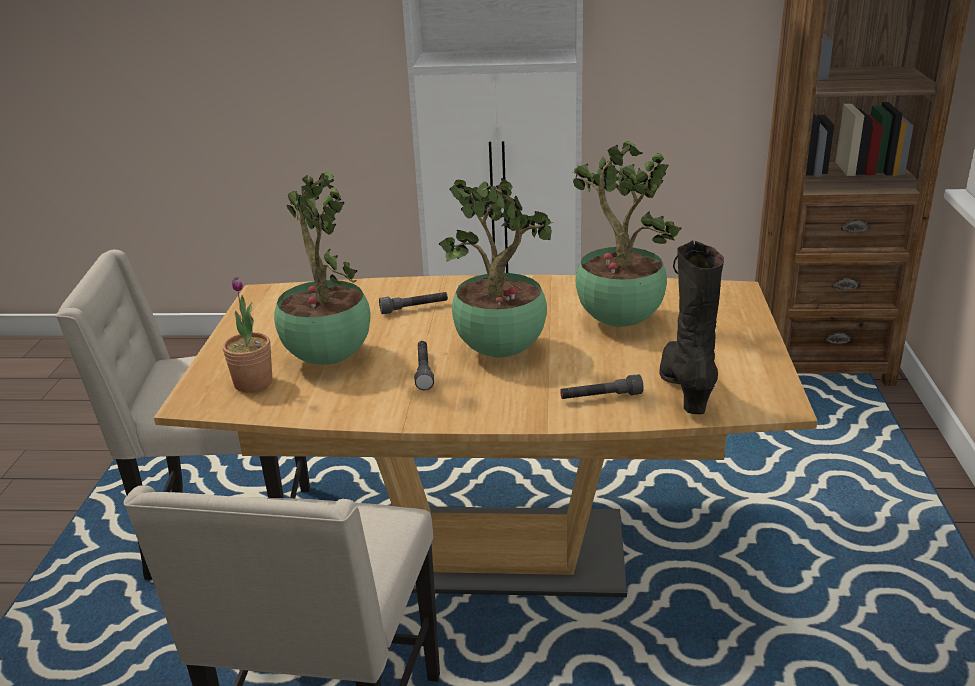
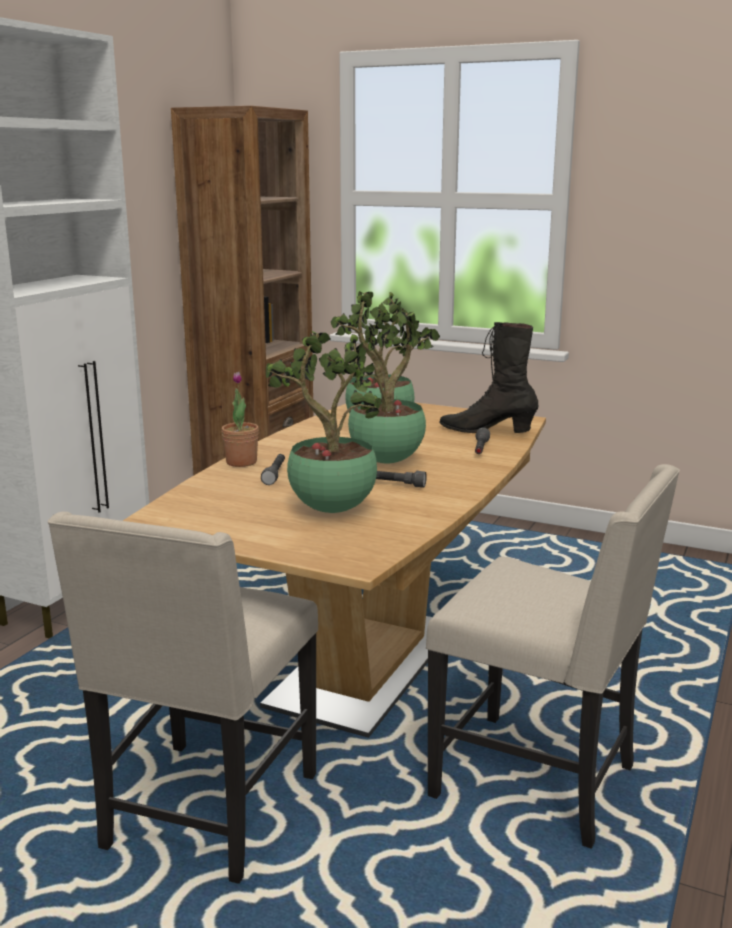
camera: 70 degrees left, 10 degrees down
potted plant [223,277,272,393] -> potted plant moved to [222,372,259,467]

